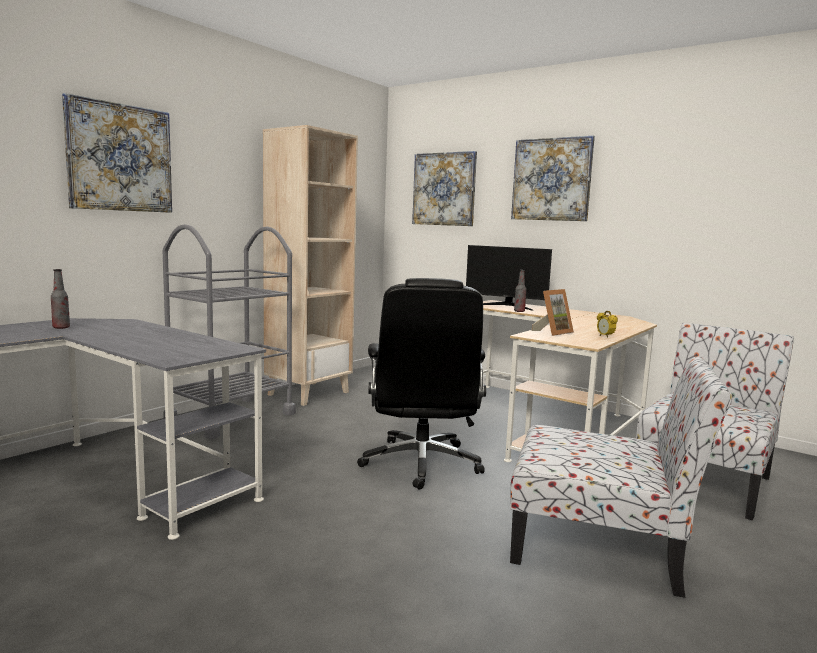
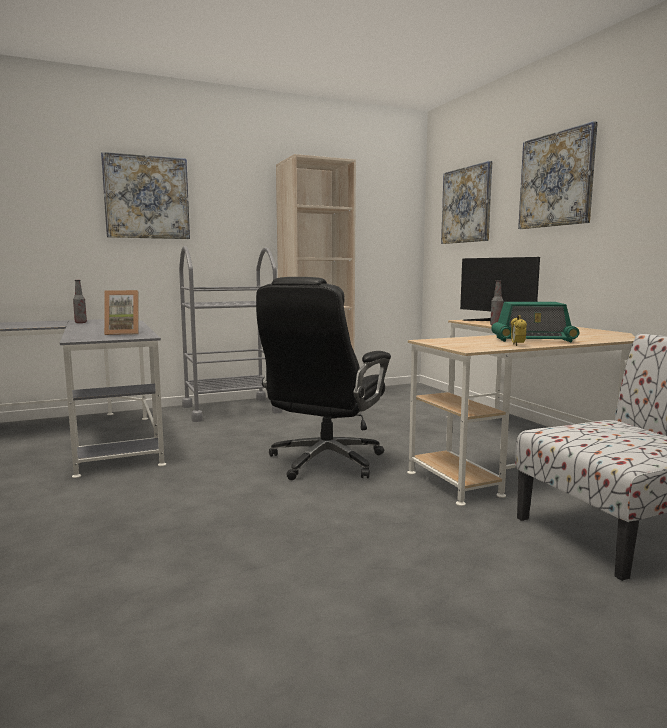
camera: 30 degrees right, 0 degrees up
chair [510,357,732,598] -> none
picture frame [531,289,574,336] -> picture frame moved to [104,290,139,335]
none -> radio [491,302,579,342]

